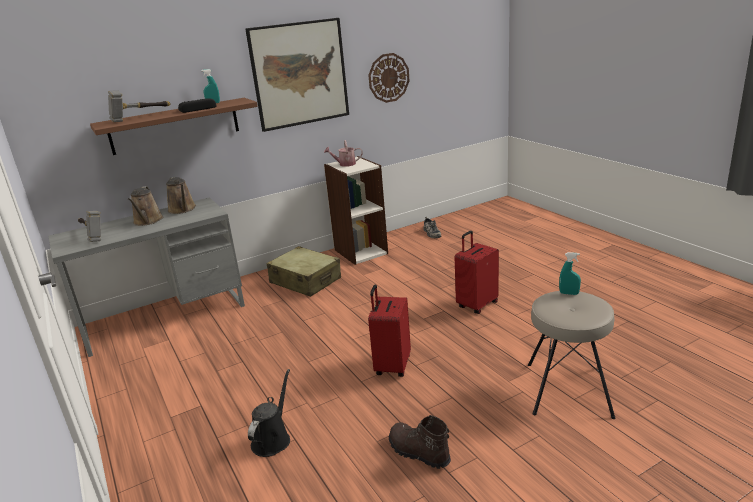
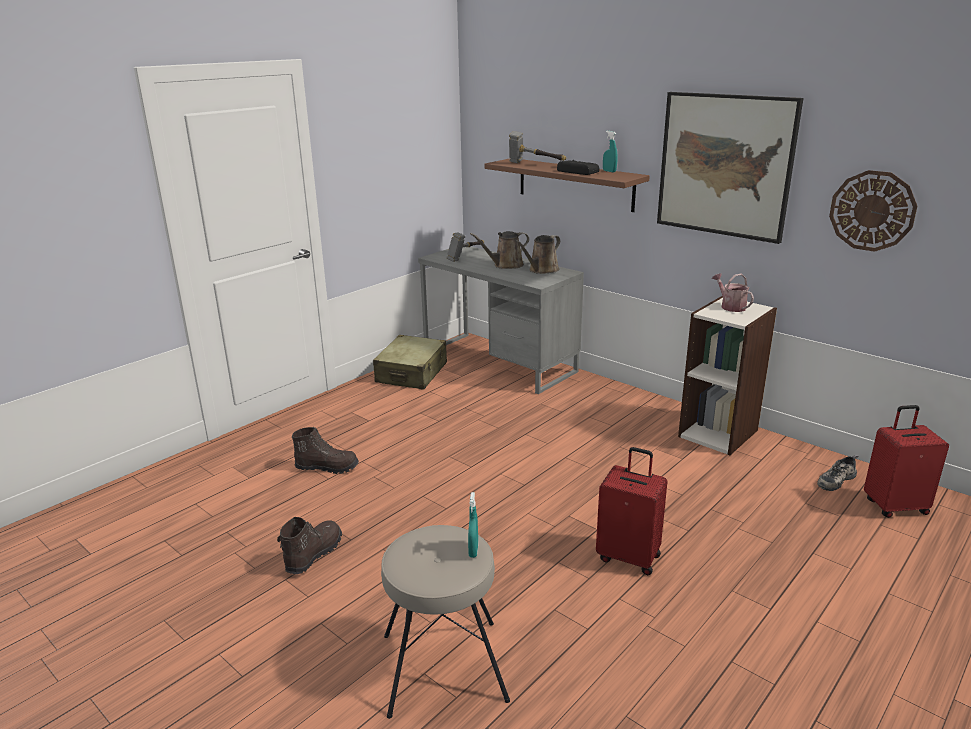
camera: 70 degrees right, 0 degrees up
black watering can [248,369,290,457] -> brown boot [292,427,359,474]
beige suitcase [267,246,341,297] -> beige suitcase moved to [373,335,447,390]
red suitcase [368,284,411,377] -> red suitcase moved to [864,405,949,518]

